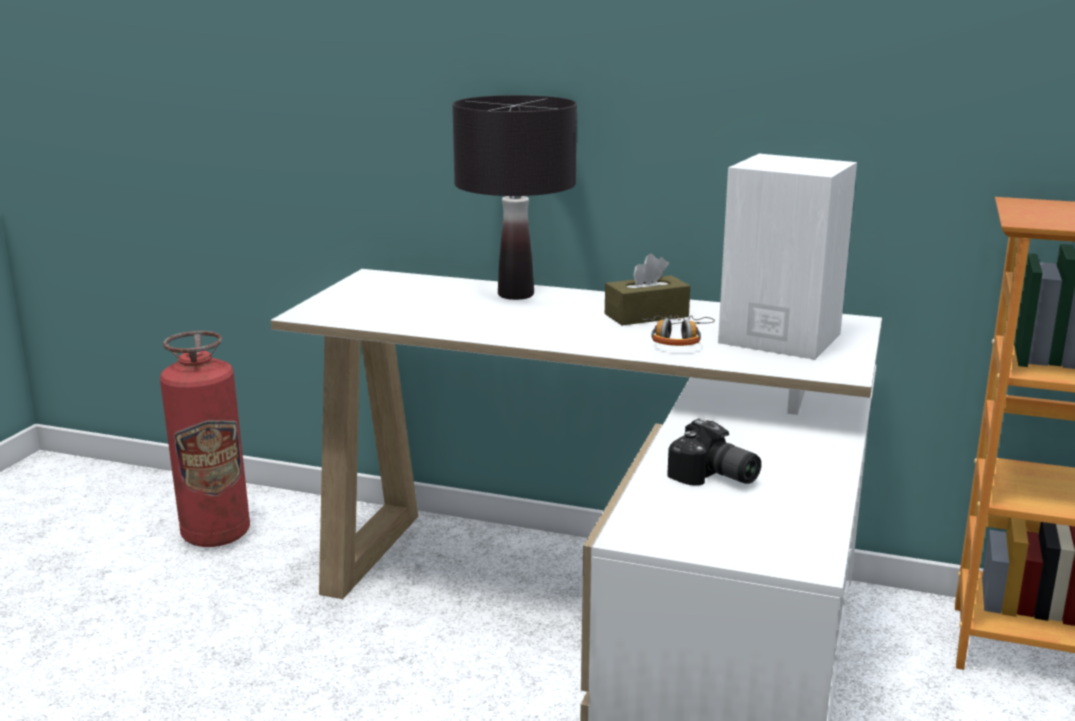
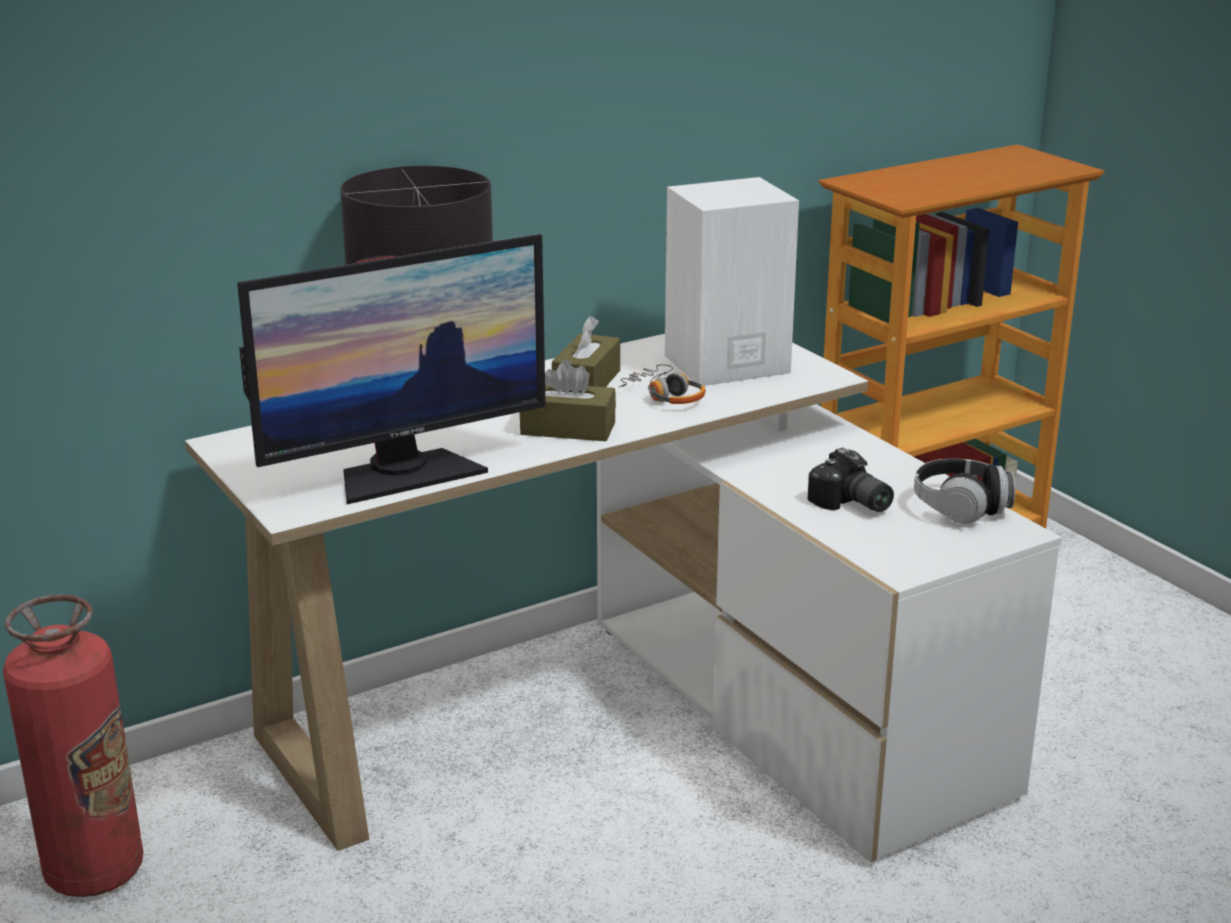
camera: 50 degrees left, 5 degrees up
camera [667,419,761,486] -> camera turned 60 degrees clockwise [808,448,894,512]
none -> monitor [237,234,546,504]
none -> brown tissue box [520,360,616,441]
none -> headphones [914,459,1015,524]

